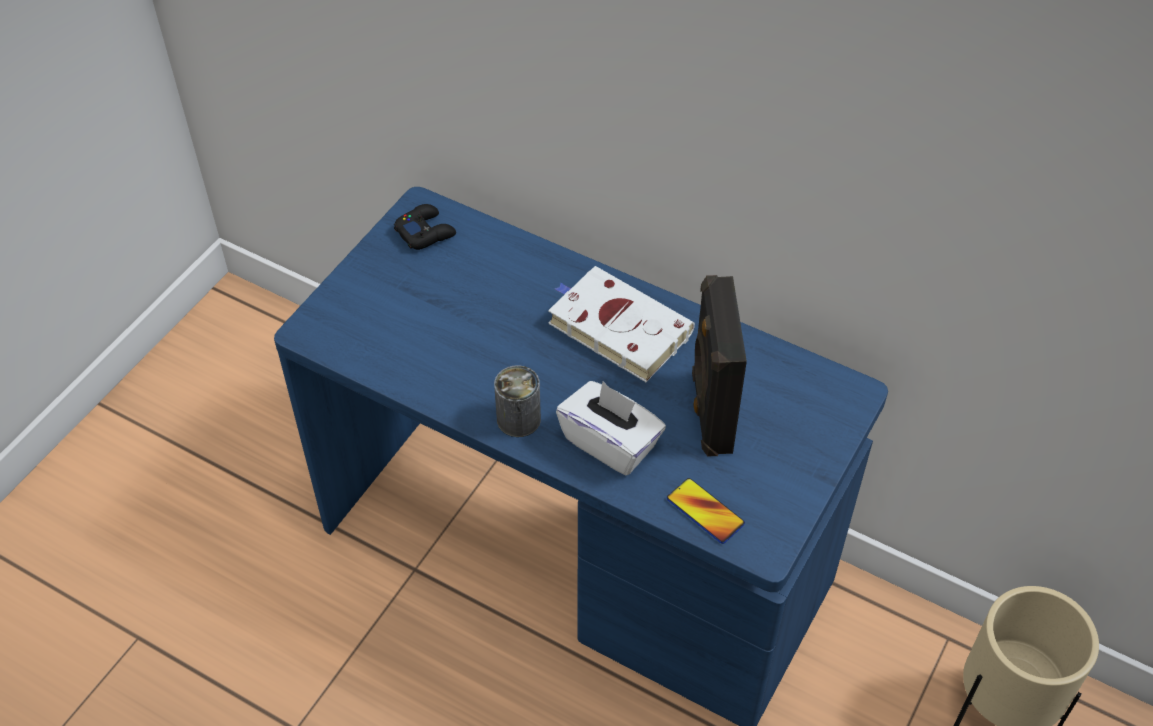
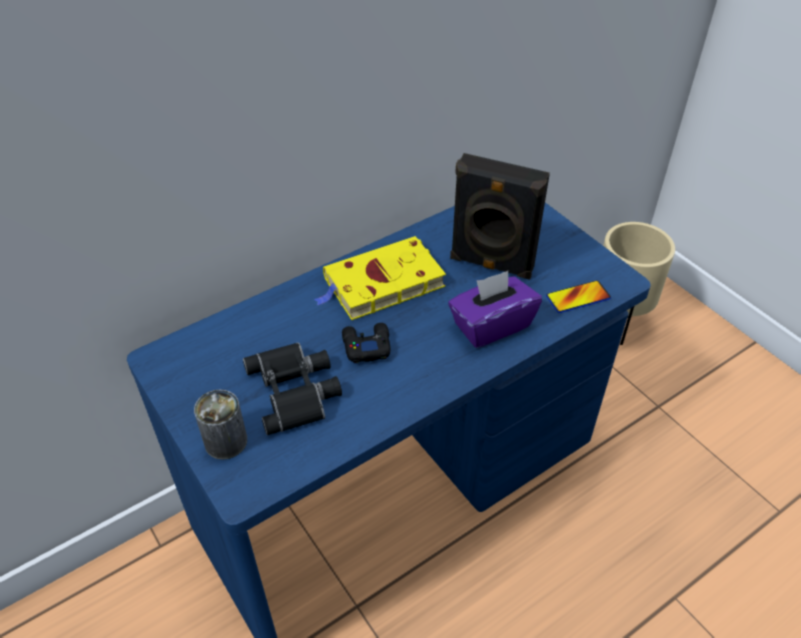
camera: 65 degrees left, 5 degrees down
black game controller [394,204,456,250] -> black game controller moved to [342,323,390,363]
can [494,365,541,437] -> can moved to [194,390,247,459]
white book [548,266,695,382] -> yellow book [314,236,446,320]
white tissue box [556,381,666,475] -> purple tissue box [448,271,542,348]
none -> black binoculars [243,342,342,435]

